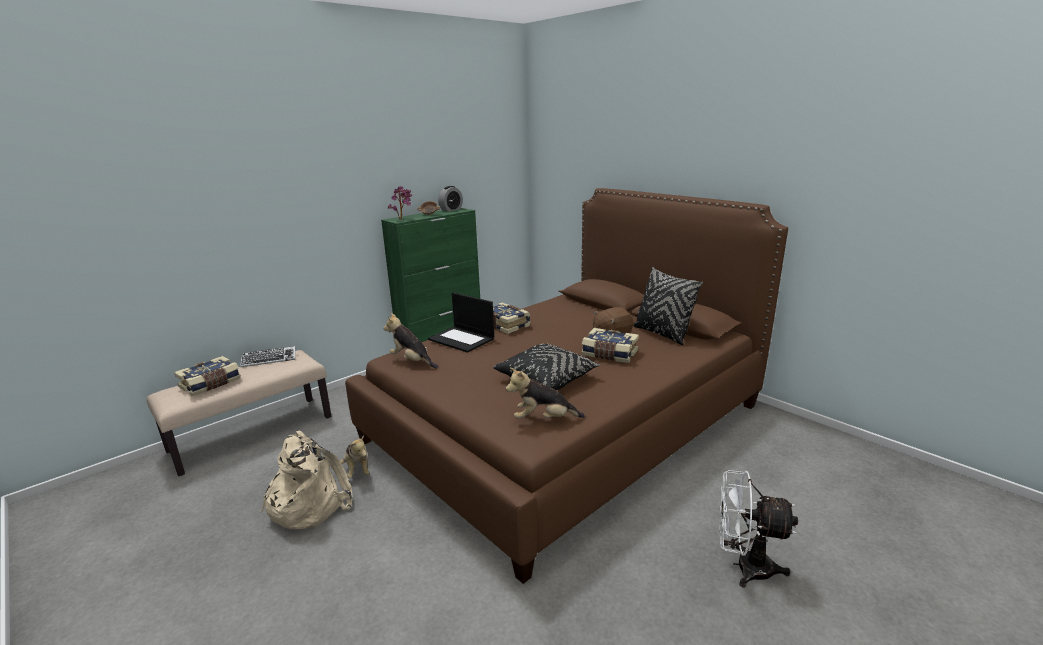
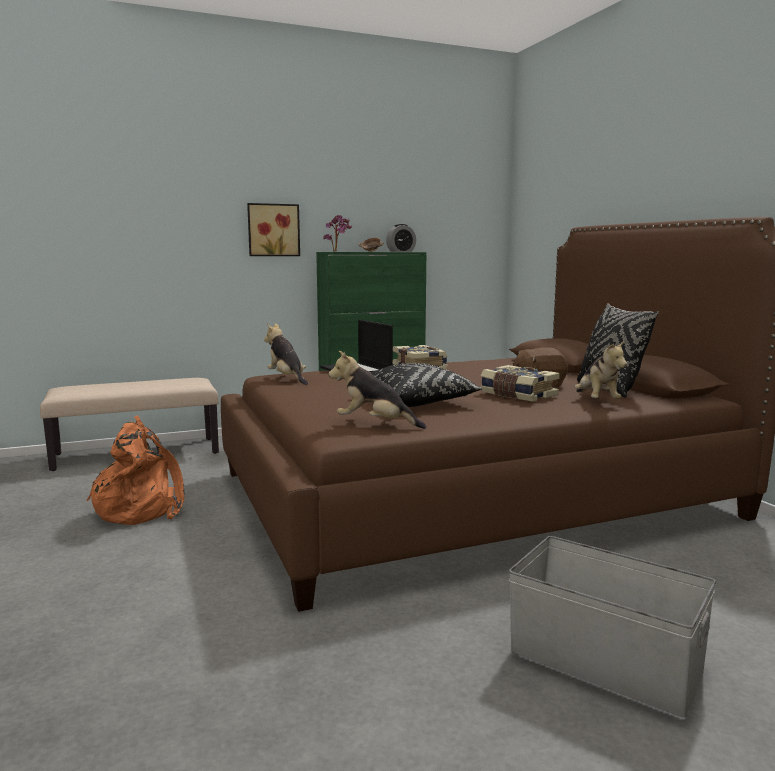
camera: 20 degrees right, 10 degrees down
book [174,356,241,396] -> none
keyboard [240,346,295,367] -> none
beige backpack [260,431,353,530] -> orange backpack [87,415,185,525]
plush toy [340,435,370,478] -> plush toy moved to [574,340,627,399]
white fan [719,470,798,587] -> grey storage box [509,536,716,717]
none -> picture [247,203,300,256]

